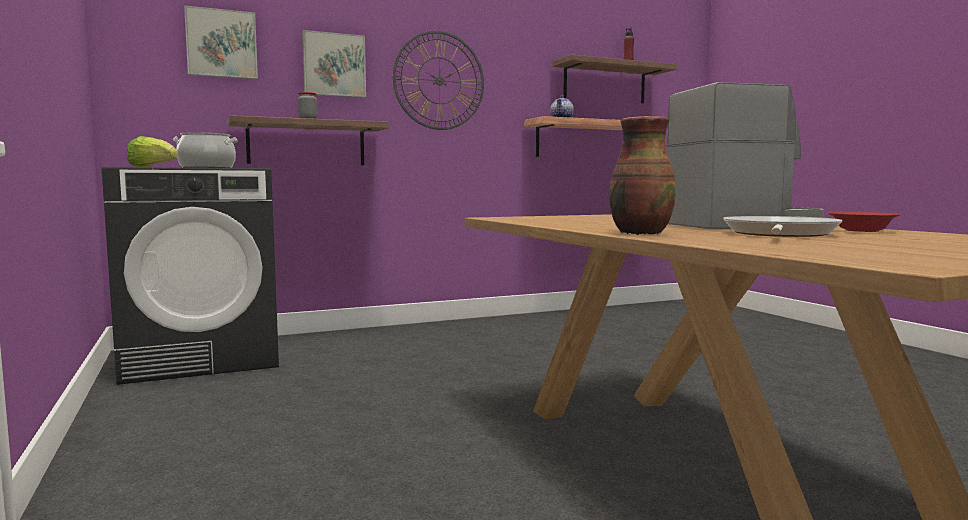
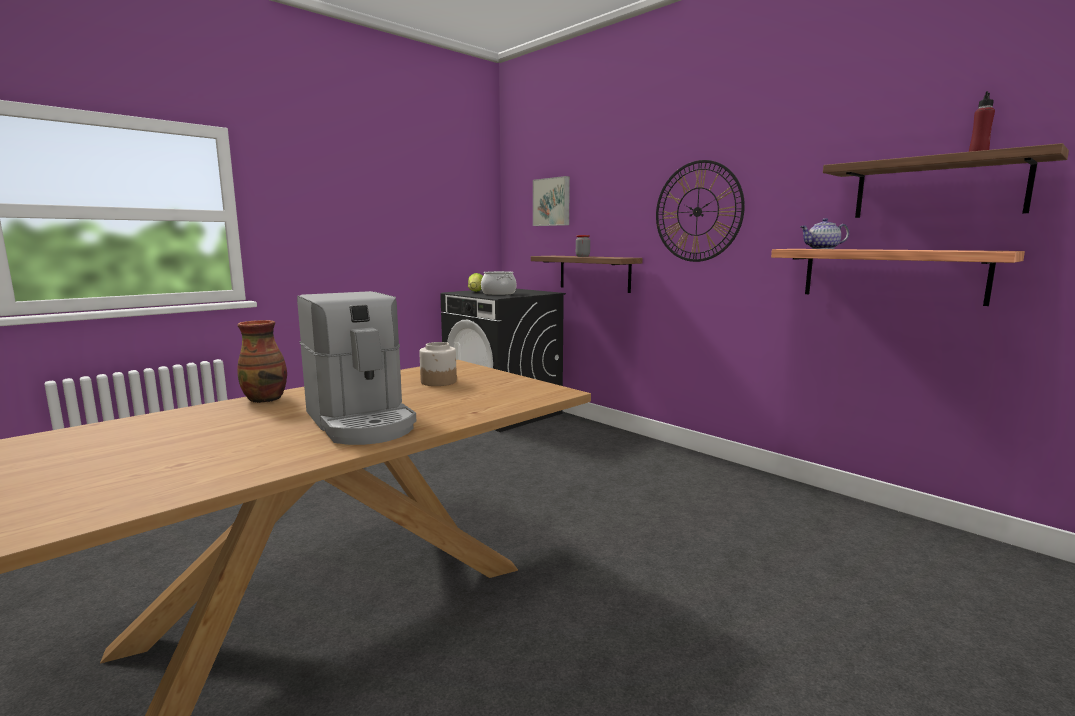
camera: 70 degrees right, 5 degrees up
picture [302,30,366,98] -> none
frying pan [724,216,842,237] -> none
red bowl [828,212,900,232] -> none
none -> jar [419,342,457,386]

